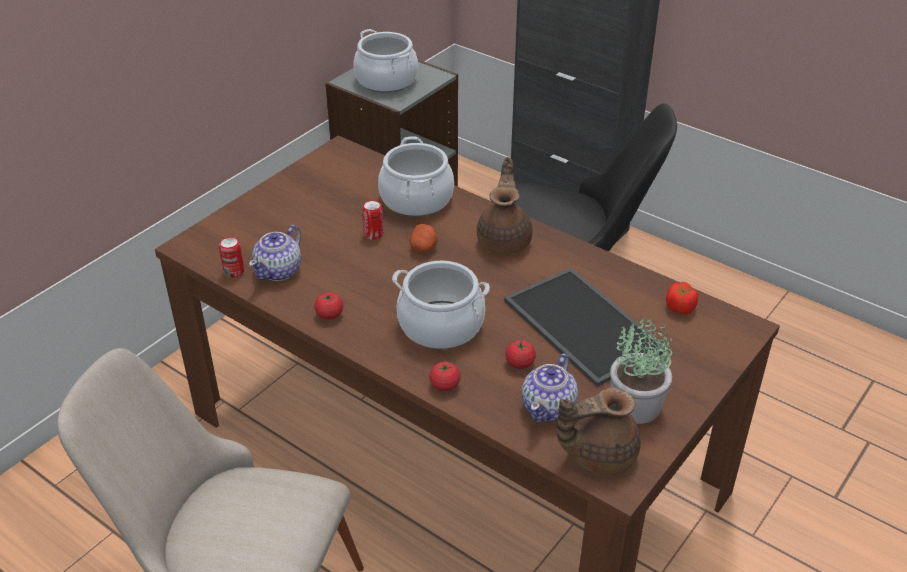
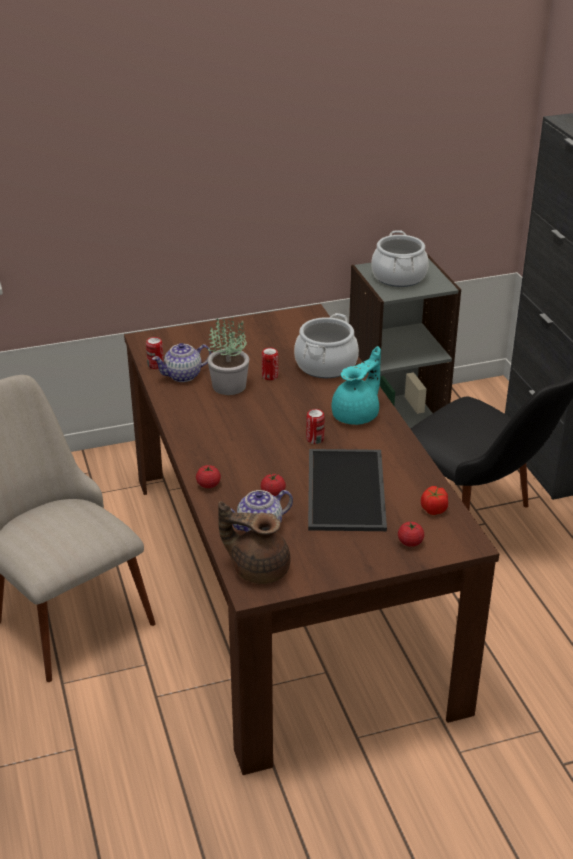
camera: 35 degrees right, 5 degrees down
tomato [314,292,343,320] -> tomato moved to [398,522,424,547]
cooking pot [392,261,490,349] -> none
potato [410,224,438,253] -> none
brown teapot [477,157,532,255] -> turquoise teapot [332,346,381,425]
potted plant [610,316,672,424] -> potted plant moved to [207,318,249,395]
none -> can [306,409,325,444]

